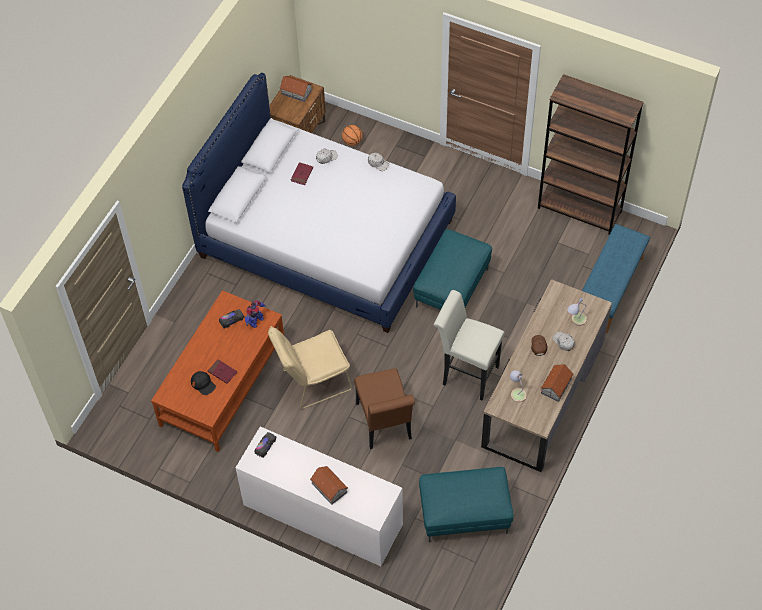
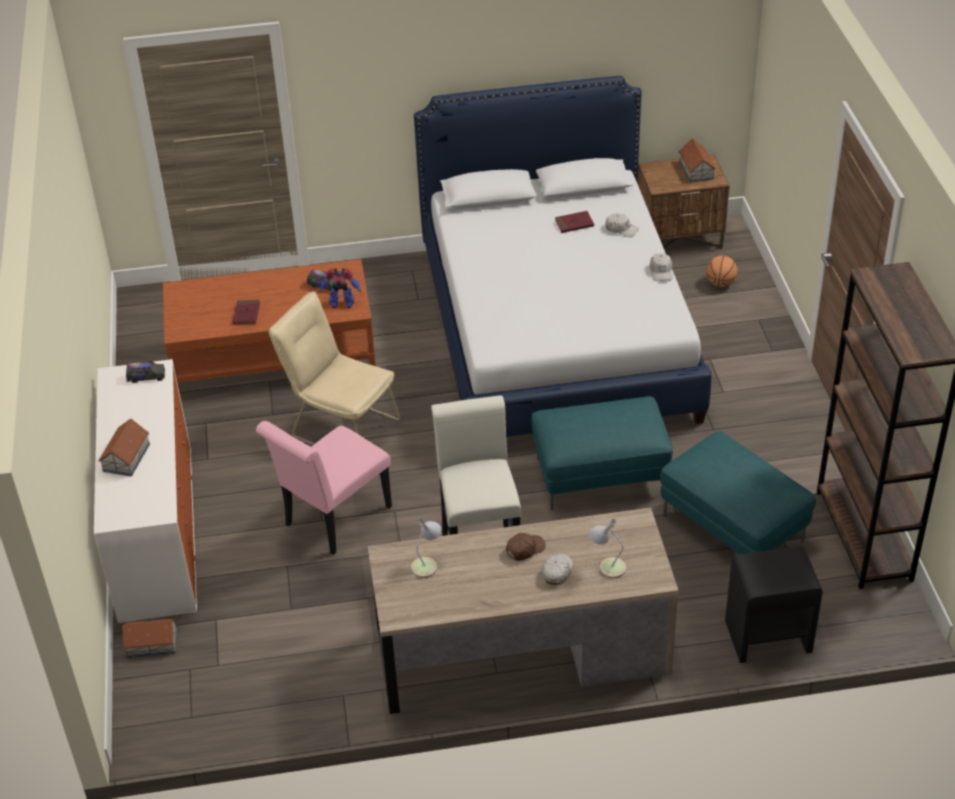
camera: 55 degrees right, 15 degrees down
black cap [191,371,216,395] -> none
brown chair [354,368,415,449] -> pink chair [256,421,392,555]
turquoise ottoman [419,467,513,542] -> turquoise ottoman moved to [660,431,816,554]
toy house [541,364,573,402] -> toy house moved to [122,618,177,658]
blue bench [582,224,650,333] -> black nightstand [725,546,823,663]

